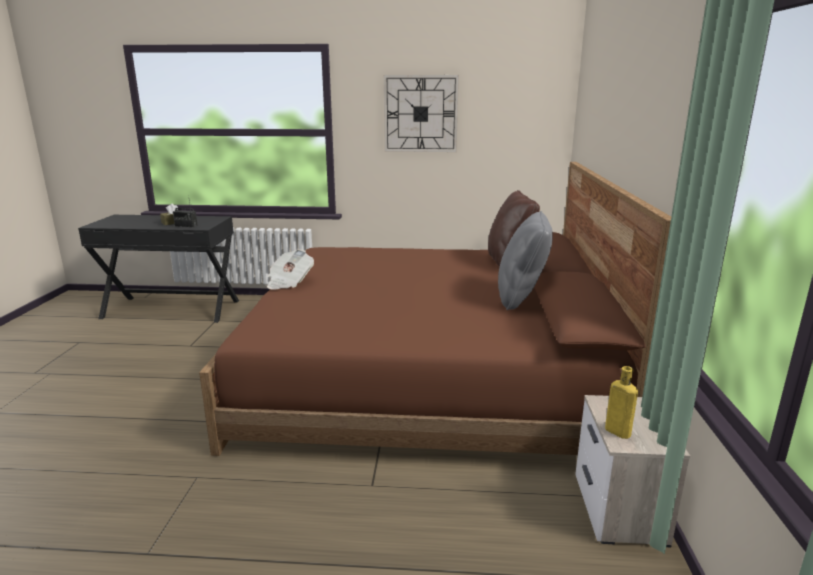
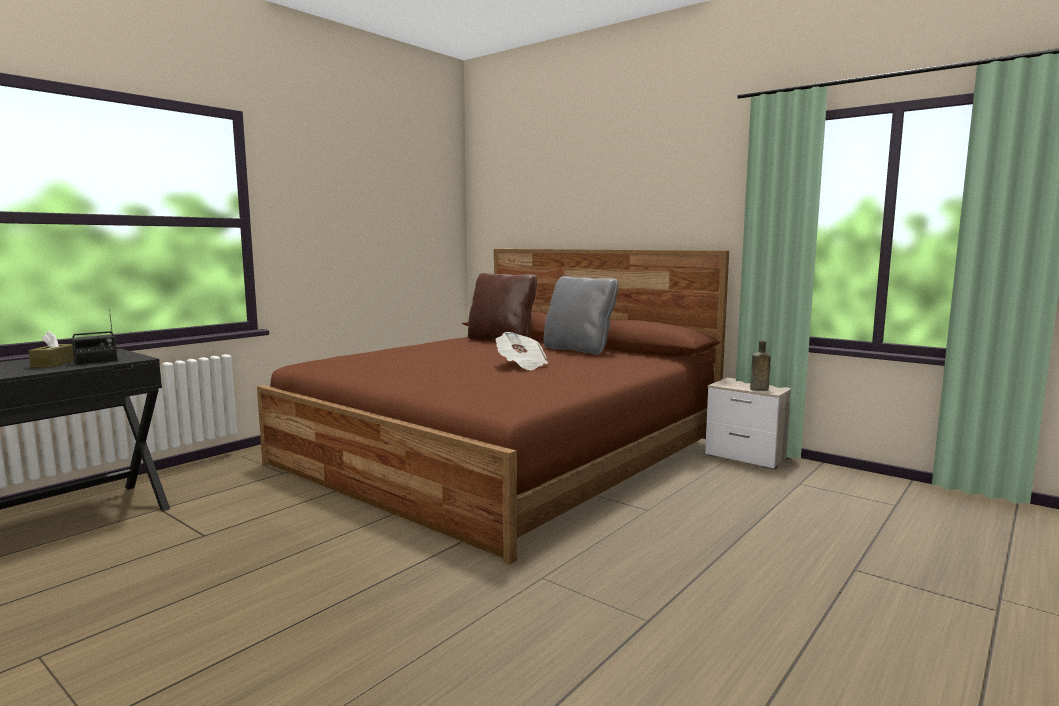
camera: 55 degrees left, 10 degrees down
newspaper [267,249,314,290] -> newspaper moved to [496,332,548,370]
wall clock [384,75,459,152] -> none
yellow bottle [605,366,638,439] -> brown bottle [750,341,771,391]

